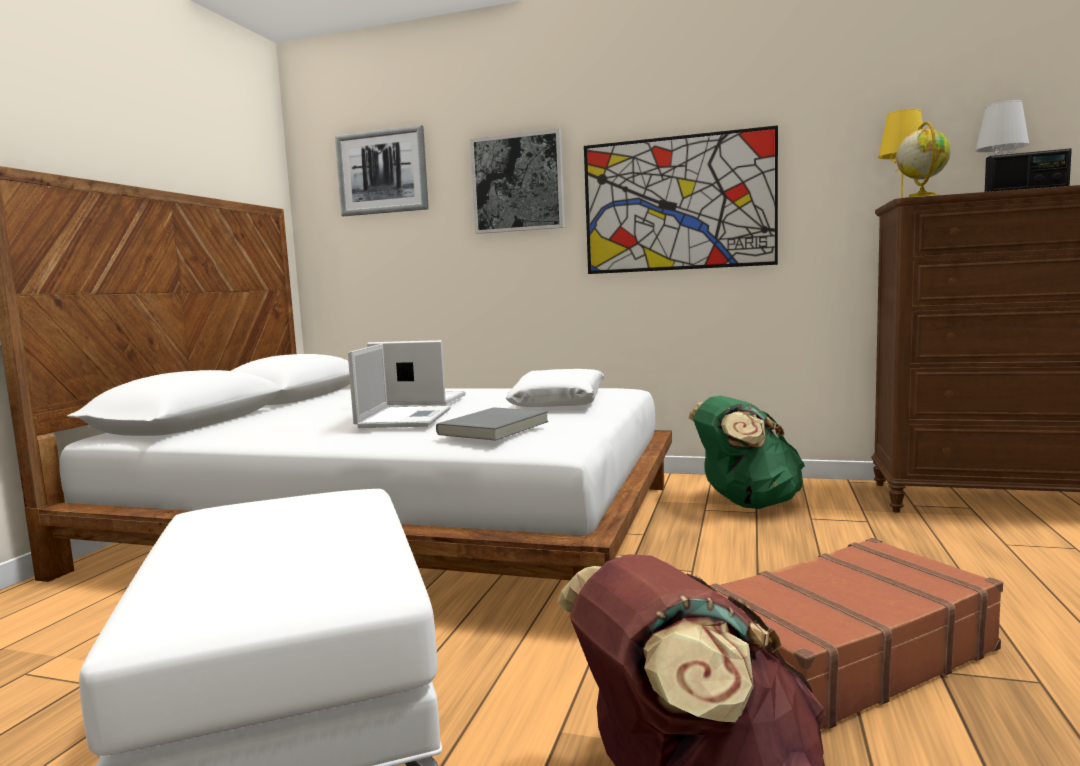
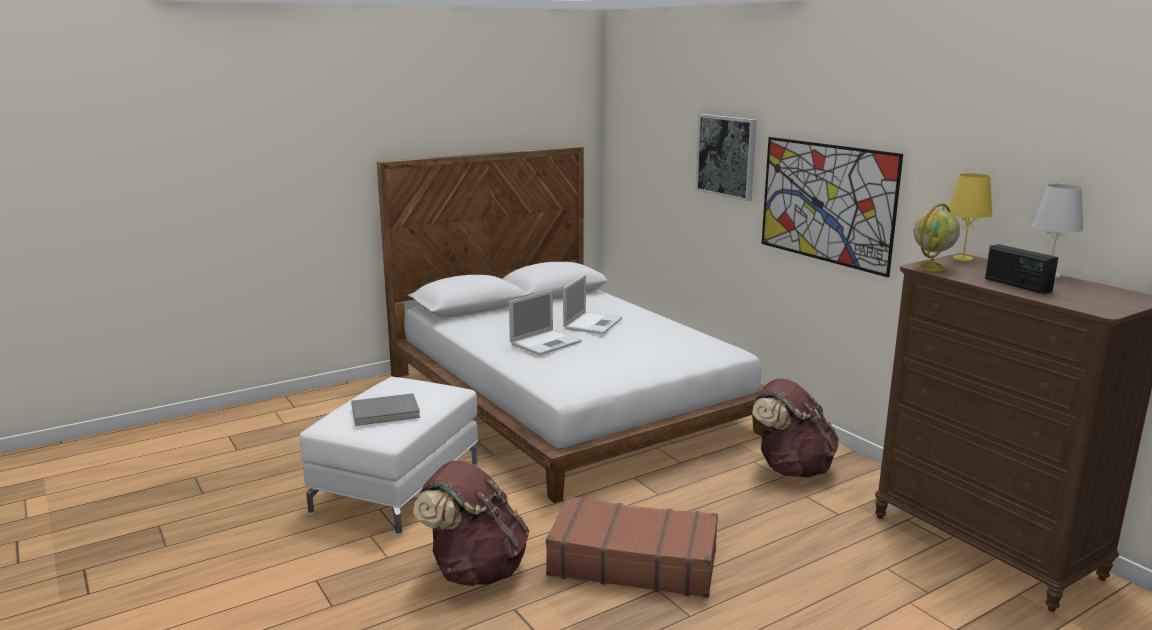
camera: 40 degrees right, 10 degrees up
picture [335,125,429,216] -> none
laptop [367,340,465,405] -> laptop turned 60 degrees clockwise [563,275,622,334]
grey book [436,407,549,441] -> grey book moved to [351,393,420,426]
white pillow [506,369,605,407] -> none
green backpack [688,396,805,509] -> brown backpack [752,378,839,478]

